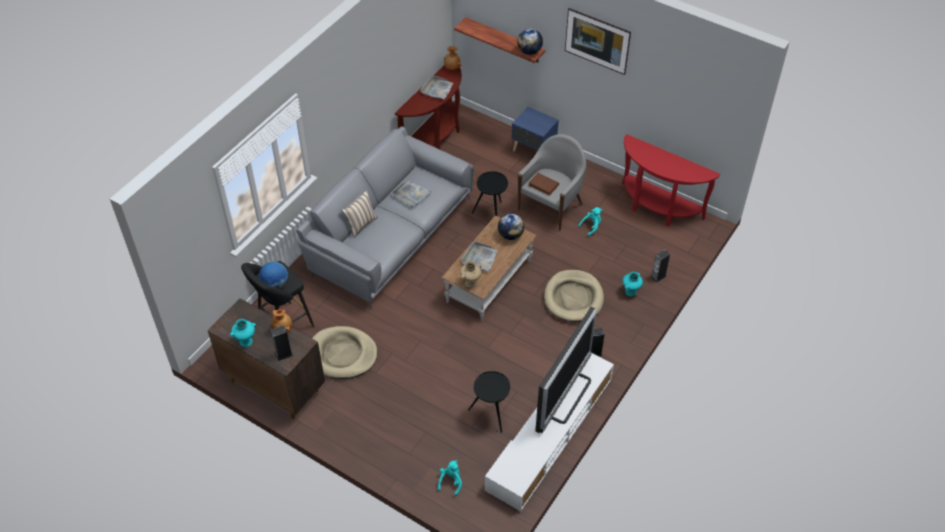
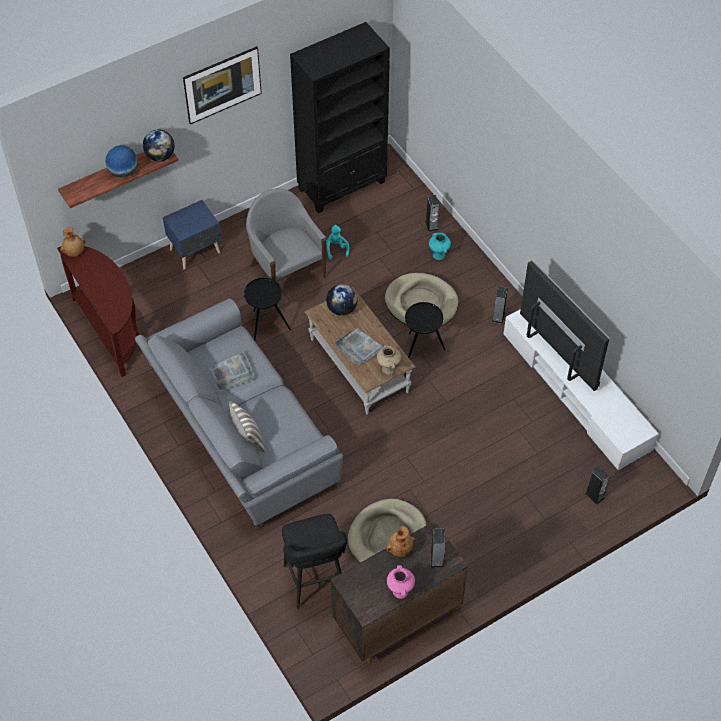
camera: 65 degrees left, 5 degrees up
turquoise vase [230,319,256,347] -> pink vase [387,565,415,599]
globe [259,261,288,289] -> globe moved to [105,145,138,178]
grey tray [420,75,453,100] -> none
turquoise plush toy [437,460,462,496] -> speaker [585,466,610,504]
black side table [468,371,510,433] -> black side table moved to [405,302,446,358]
brown book [529,173,559,196] -> none
red console table [622,134,720,226] -> black bookcase [290,22,390,213]

